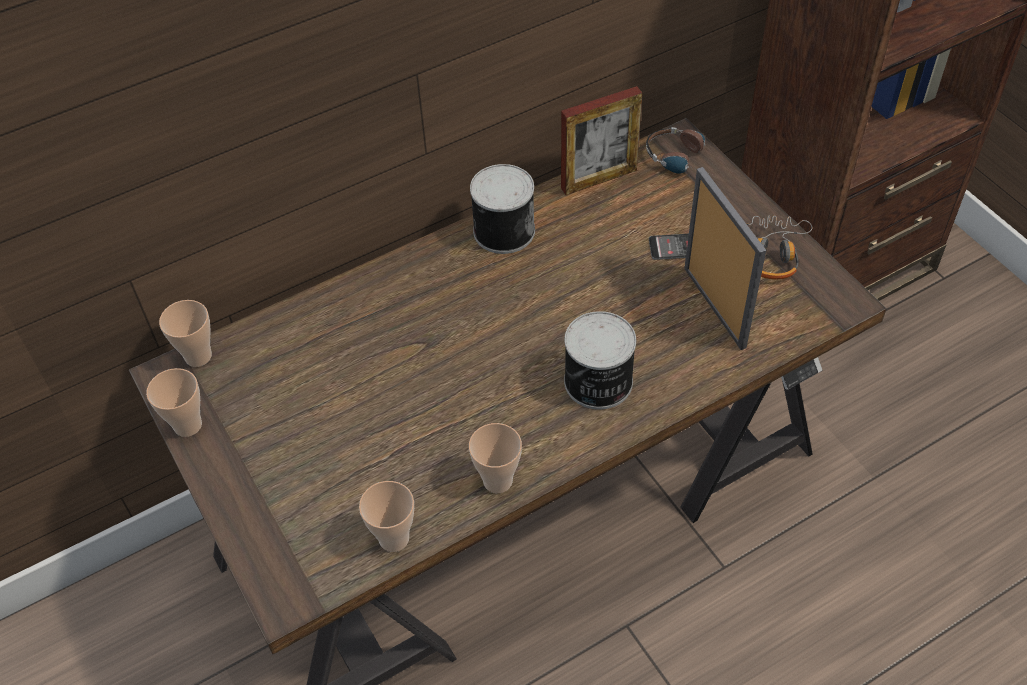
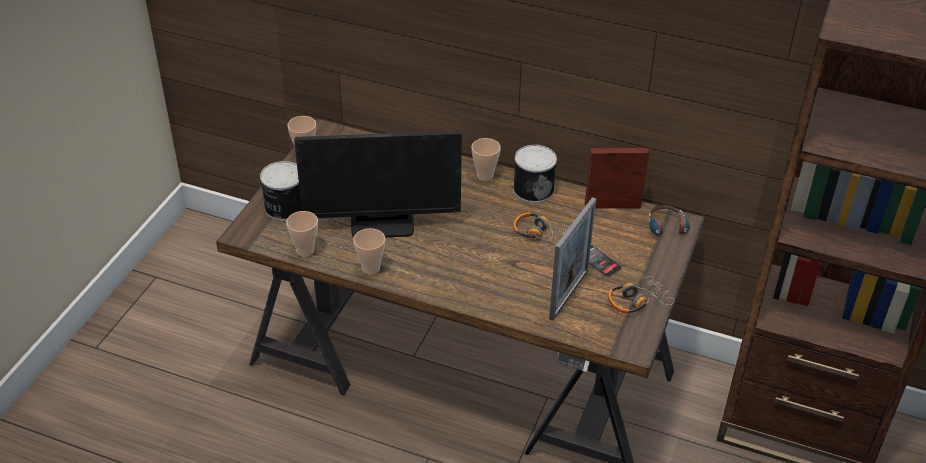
camera: 50 degrees right, 10 degrees down
cup [159,300,212,367] -> cup moved to [472,138,501,181]
picture frame [561,86,642,195] -> picture frame turned 150 degrees clockwise [585,148,649,209]
can [564,311,636,410] -> can moved to [260,161,302,221]
none -> monitor [294,131,462,237]
none -> headphones [513,212,568,251]

